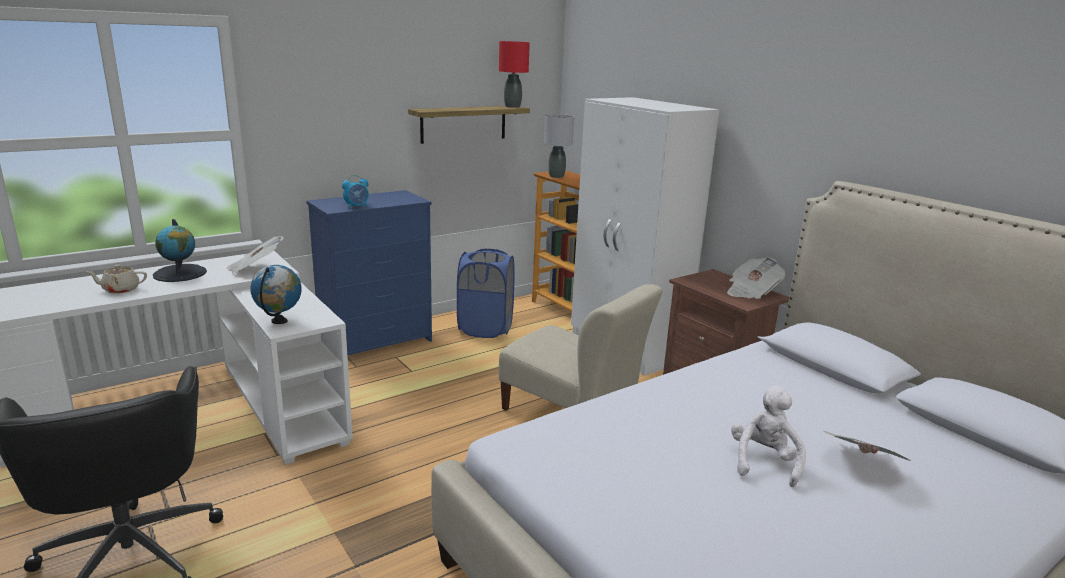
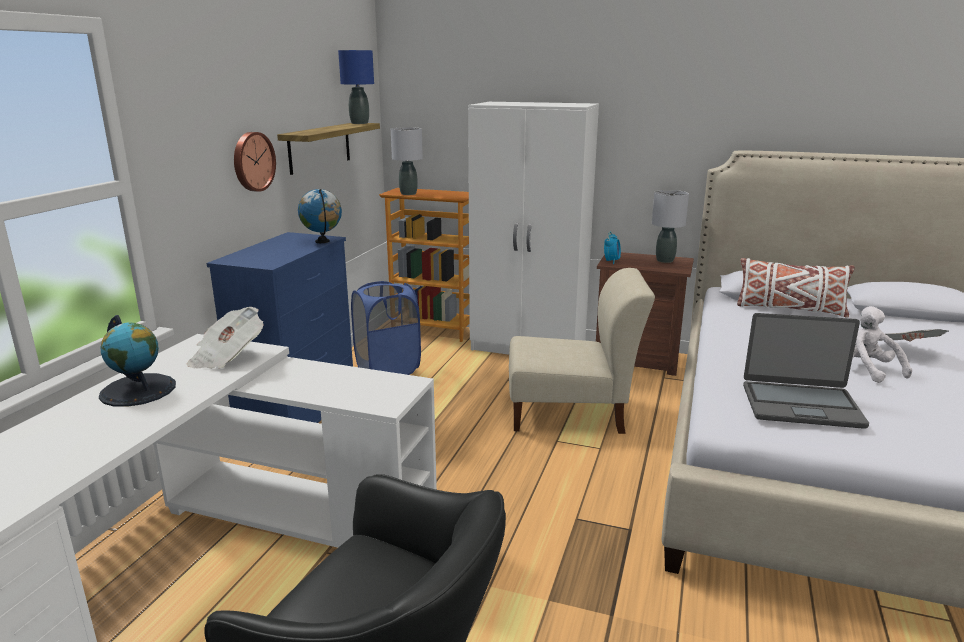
camera: 35 degrees left, 0 degrees up
beige teapot [86,264,147,294] -> none
globe [250,265,302,324] -> globe moved to [298,189,342,243]
alarm clock [342,175,369,209] -> alarm clock moved to [604,232,621,264]
red table lamp [499,41,530,108] -> blue table lamp [338,50,374,124]
newspaper [727,258,785,299] -> grey table lamp [652,190,689,263]
none -> wall clock [234,132,276,192]
none -> white pillow [737,258,854,317]
none -> laptop [743,313,869,429]

